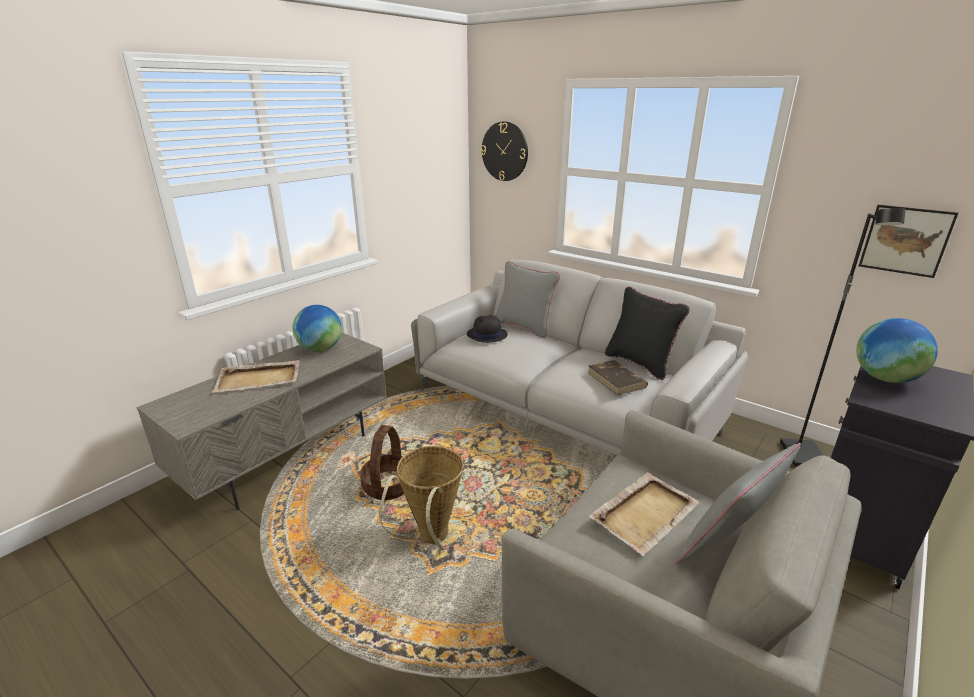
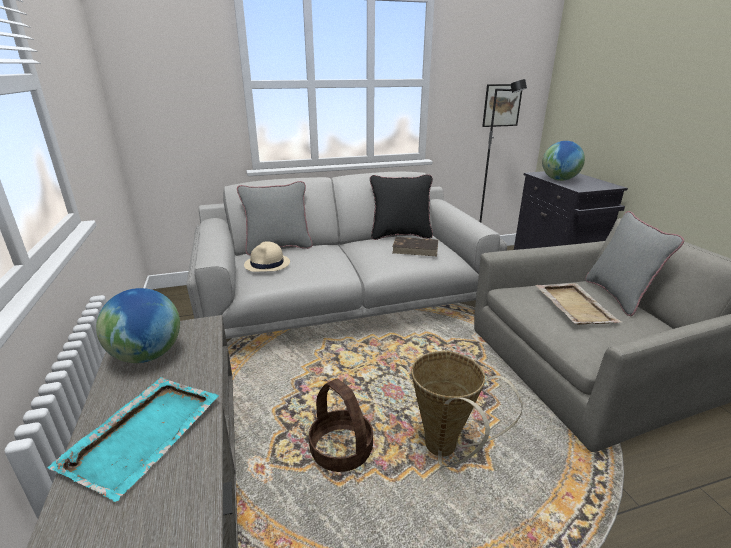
camera: 55 degrees left, 0 degrees up
beige tray [212,360,300,393] -> turquoise tray [48,377,219,502]
black hat [467,315,508,343] -> beige hat [244,242,290,272]
wall clock [481,121,528,181] -> none

